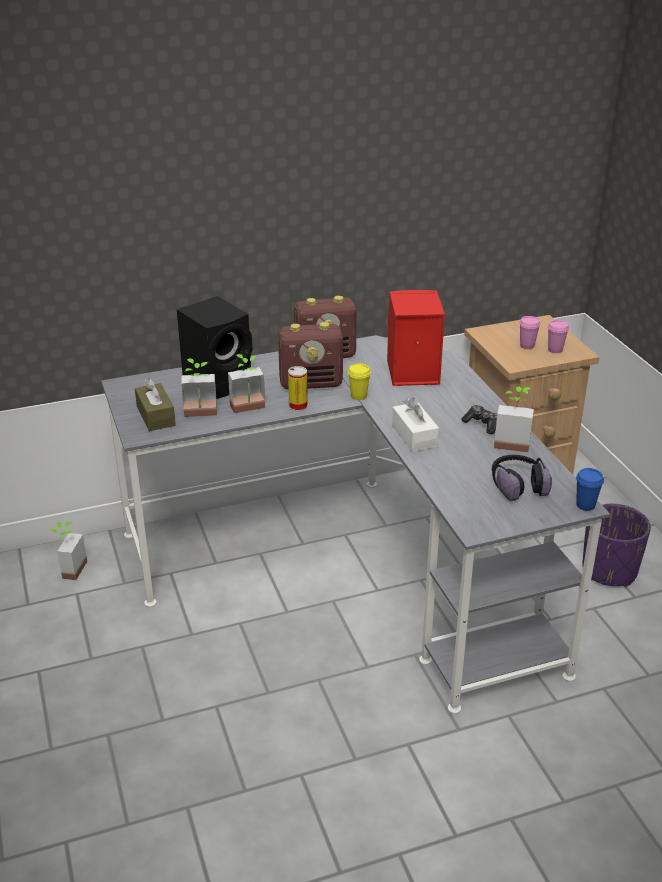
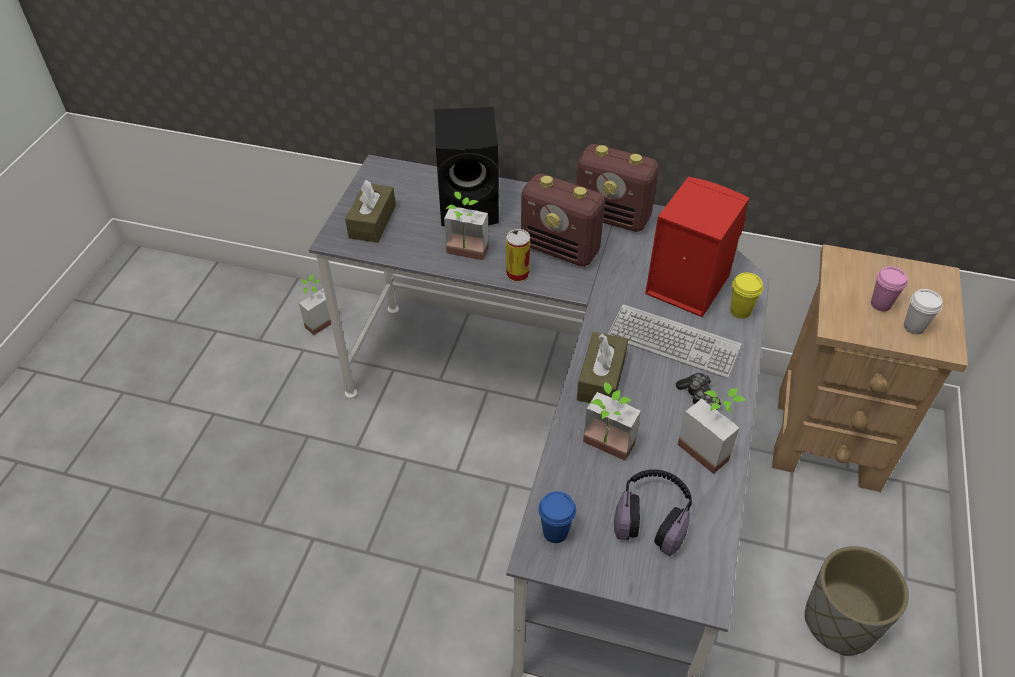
camera: 35 degrees right, 15 degrees up
potted plant [181,358,217,417] -> potted plant moved to [583,382,641,461]
yellow cup [348,363,371,400] -> yellow cup moved to [730,272,763,319]
white tissue box [392,398,439,452] -> brown tissue box [577,332,628,403]
pink cup [548,320,569,353] -> white cup [904,289,943,335]
blue cup [576,468,604,511] -> blue cup moved to [538,491,576,543]
purple planter [582,504,651,587] -> grey planter [805,546,909,656]
none -> keyboard [608,304,742,378]

